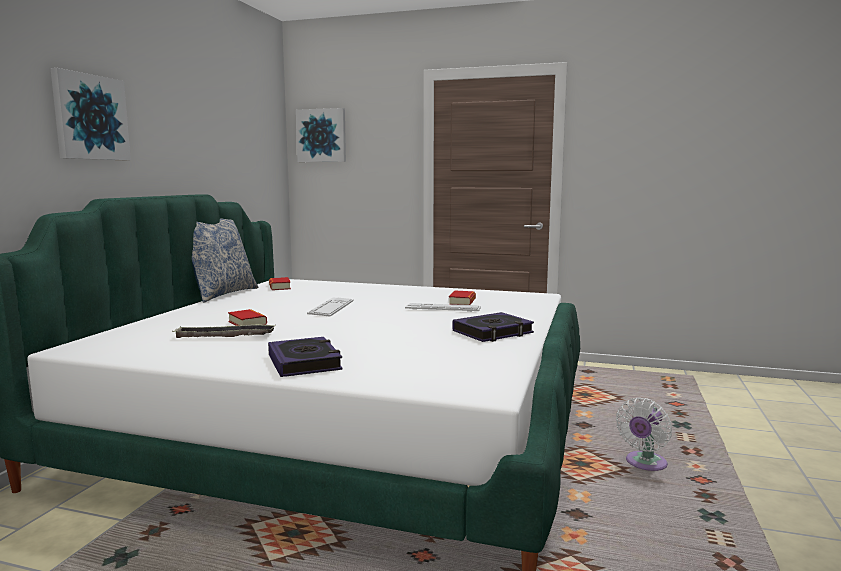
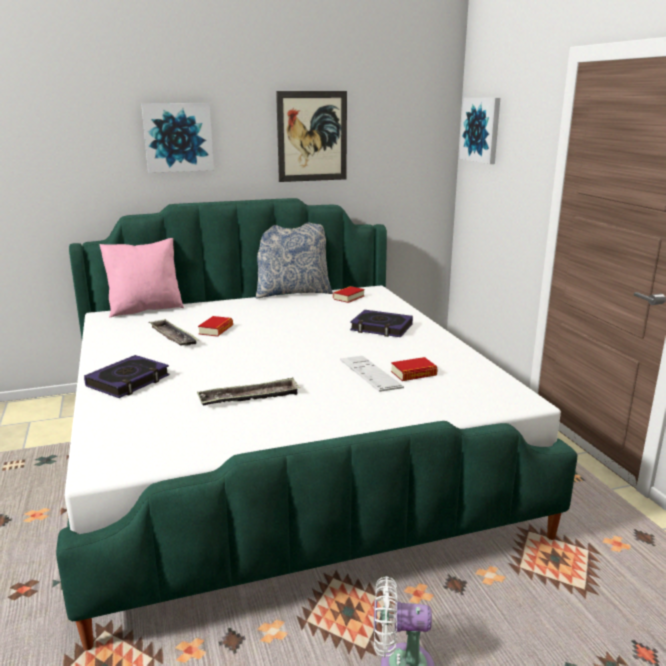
camera: 55 degrees right, 10 degrees up
keyboard [307,298,354,317] -> none
book [452,312,534,342] -> book moved to [350,310,413,337]
none -> pink pillow [99,238,184,318]
none -> tray [197,377,300,406]
none -> picture [276,91,347,182]

